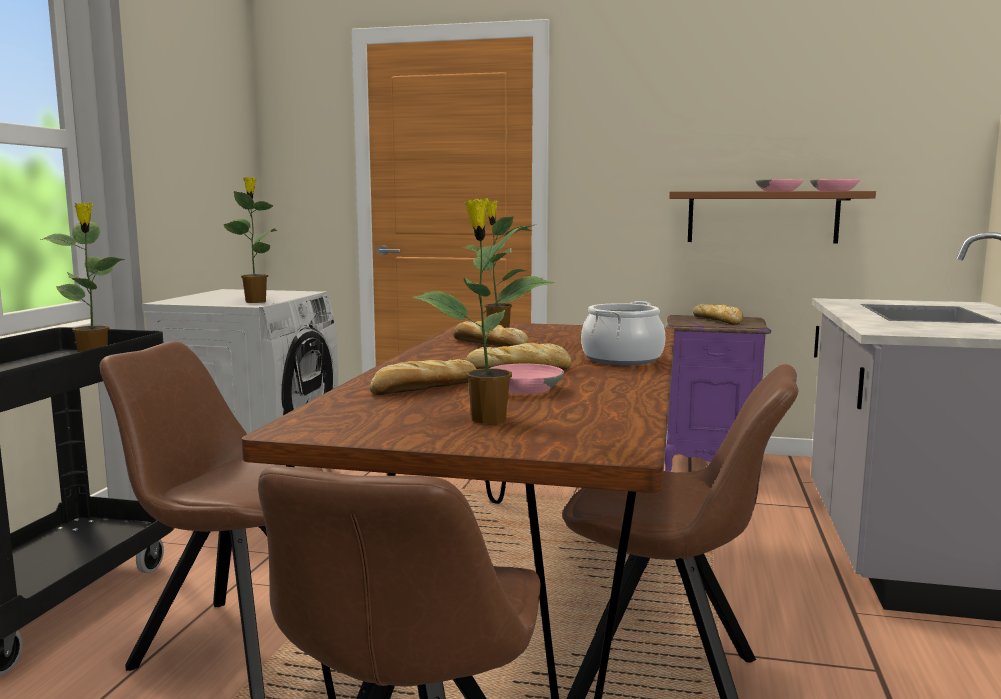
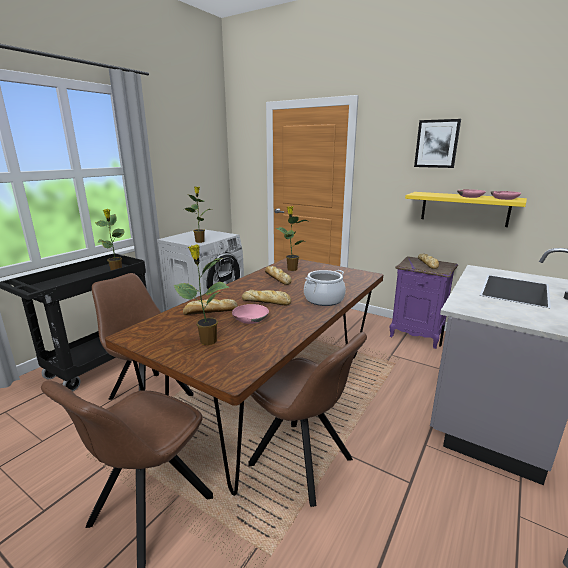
camera: 20 degrees right, 10 degrees up
brown shelf [669,191,876,244] -> yellow shelf [405,192,527,227]
none -> picture [414,119,461,168]

